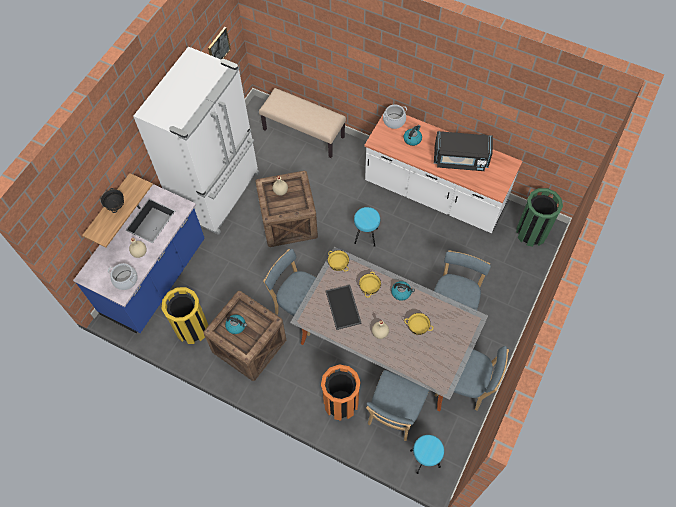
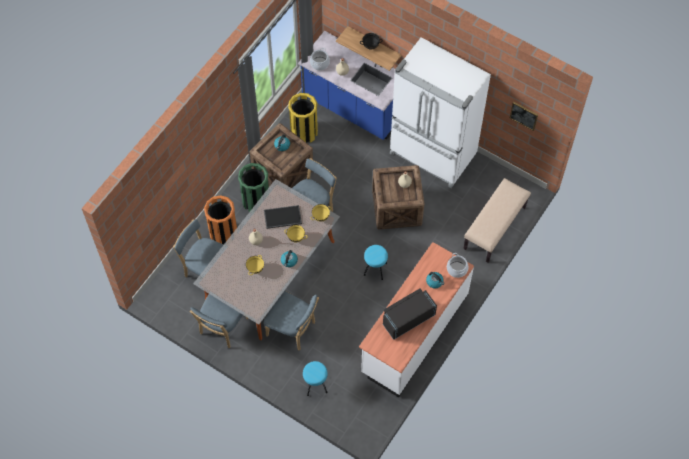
camera: 95 degrees right, 0 degrees up
turquoise stool [410,435,444,474] -> turquoise stool moved to [303,361,328,396]
black microwave [434,131,493,171] -> black microwave turned 45 degrees clockwise [383,288,437,340]
green trash can [516,188,563,247] -> green trash can moved to [238,163,269,212]

